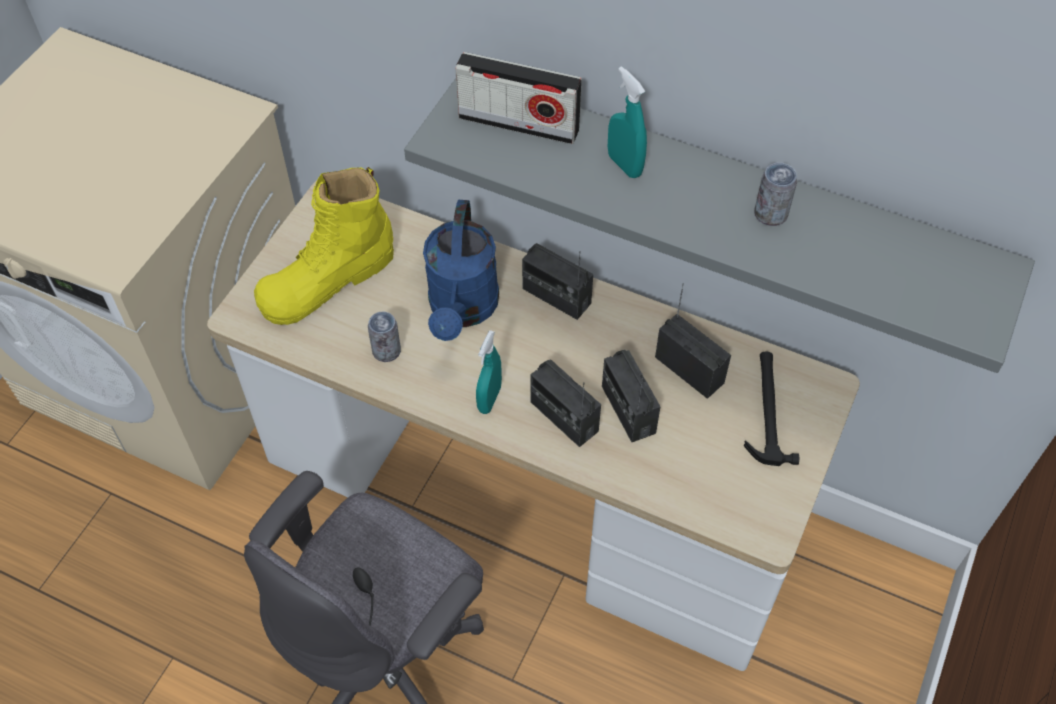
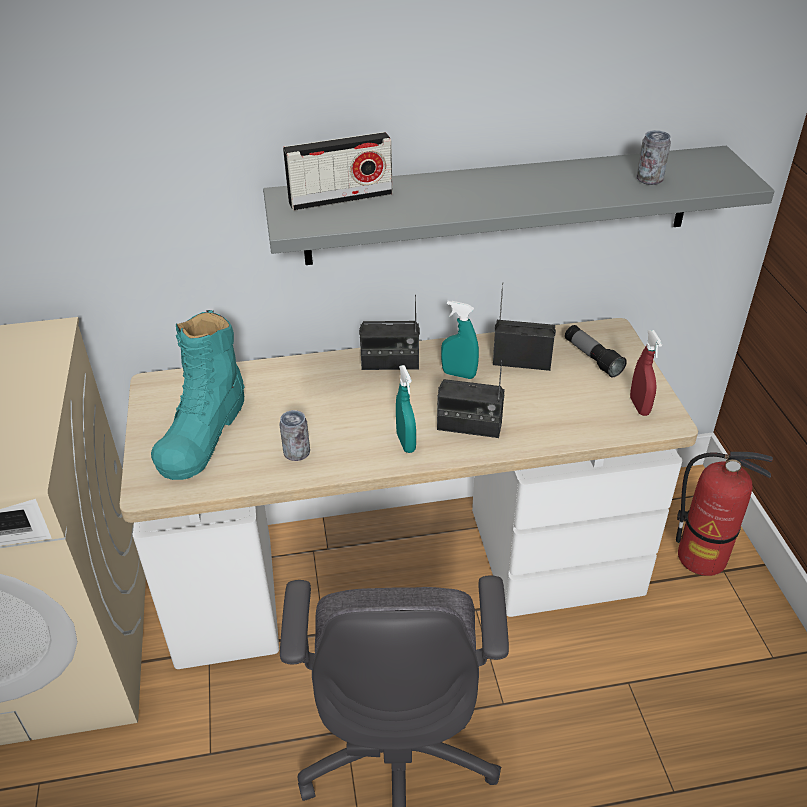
camera: 35 degrees left, 15 degrees down
yellow boot [254,167,394,325] -> turquoise boot [151,310,245,480]
blue watering can [423,200,499,341] -> none
radio [602,350,661,442] -> none
turquoise spray bottle [608,66,647,178] -> turquoise spray bottle moved to [441,301,479,379]
hammer [744,352,799,466] -> flashlight [565,325,627,377]
can [754,163,797,226] -> can moved to [637,130,671,185]
none -> red spray bottle [630,330,662,416]
none -> fire extinguisher [676,452,773,576]

